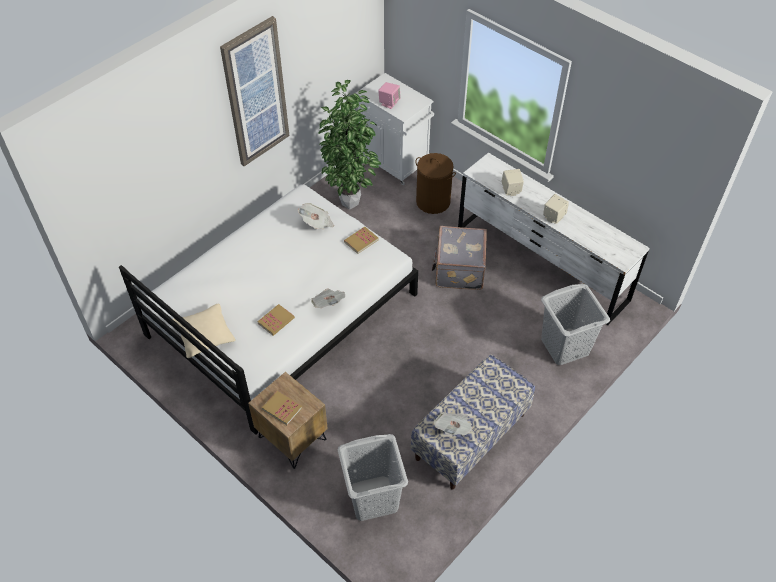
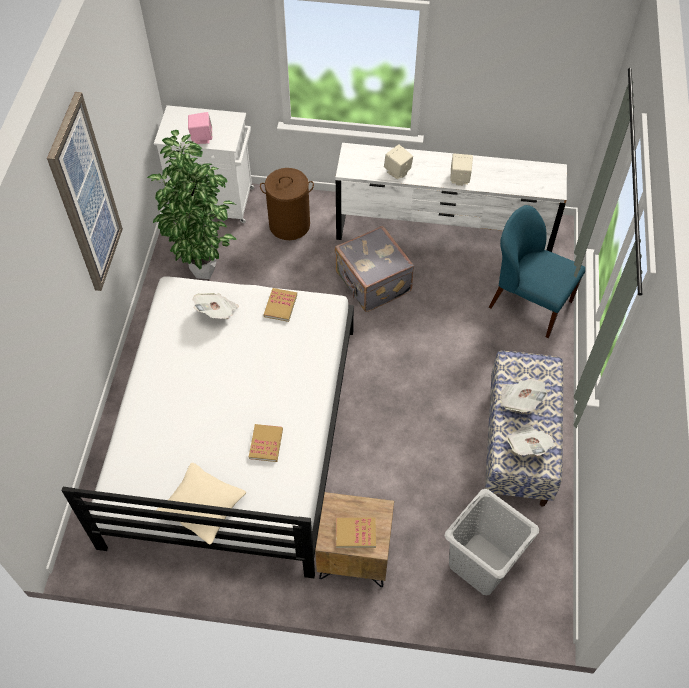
camera: 35 degrees left, 5 degrees up
newspaper [311,289,346,308] -> newspaper moved to [500,378,548,412]
grey laundry basket [541,284,610,365] -> blue chair [489,205,585,338]

